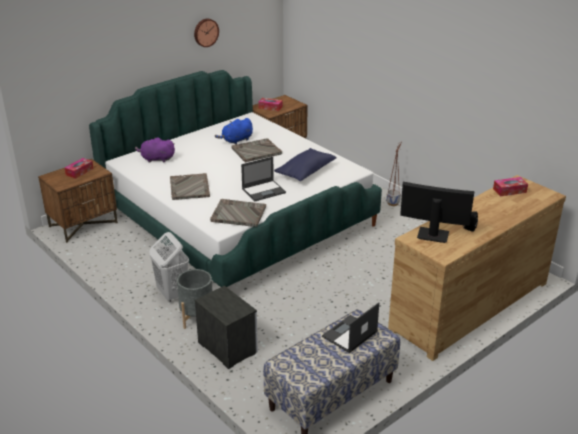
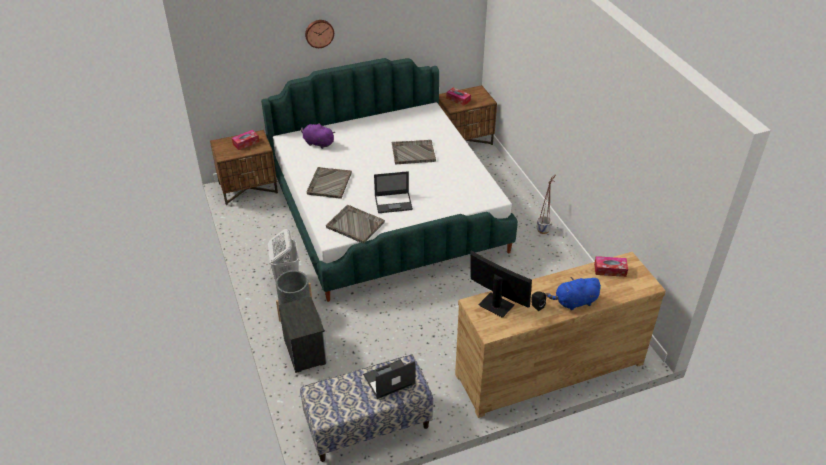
camera: 20 degrees right, 10 degrees up
wall clock [194,19,219,47] -> wall clock moved to [305,20,334,48]
blue plush toy [215,118,253,145] -> blue plush toy moved to [546,277,601,311]
blue pillow [274,148,336,181] -> none

